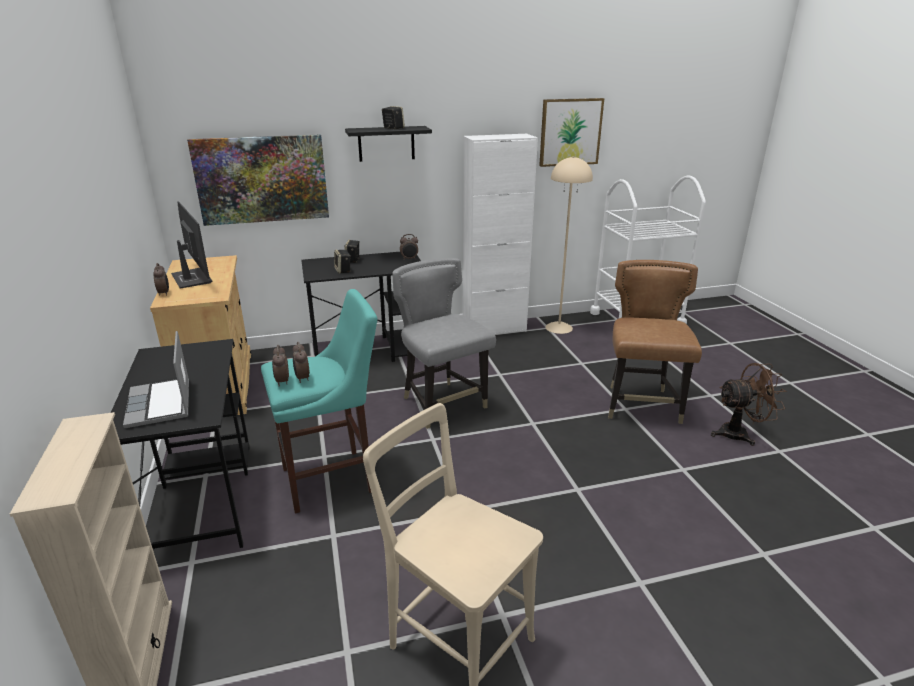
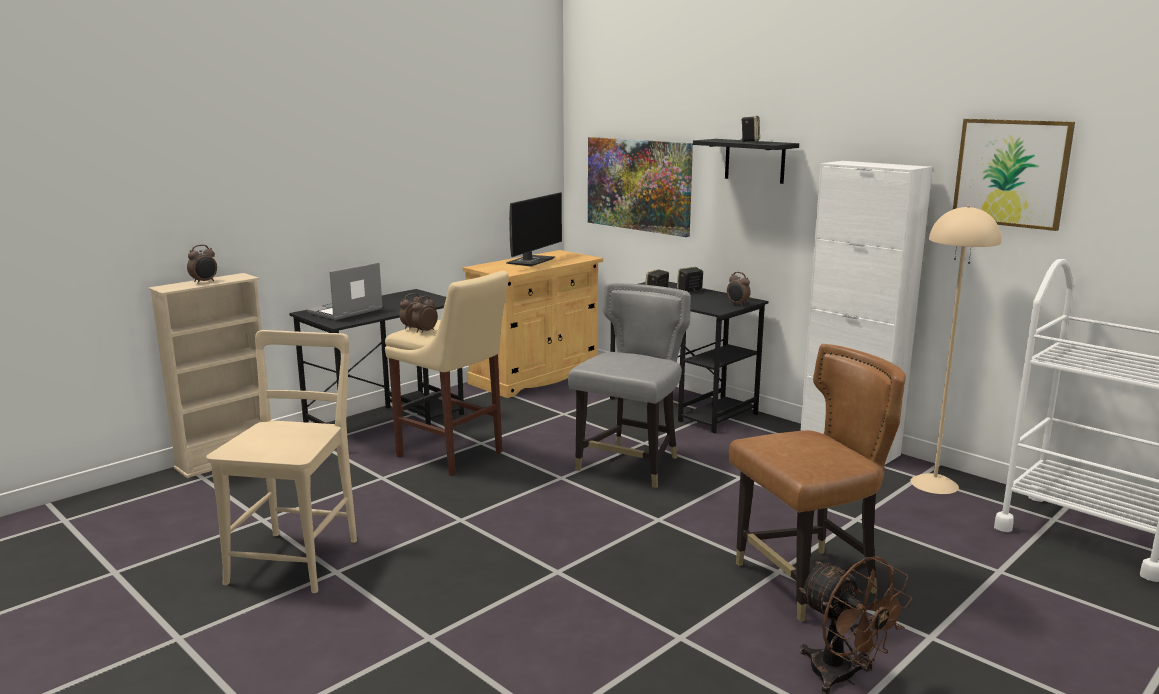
camera: 60 degrees right, 10 degrees down
alarm clock [153,263,169,296] -> alarm clock moved to [187,245,217,284]
turquoise stool [261,289,377,514] -> beige stool [385,271,508,476]

